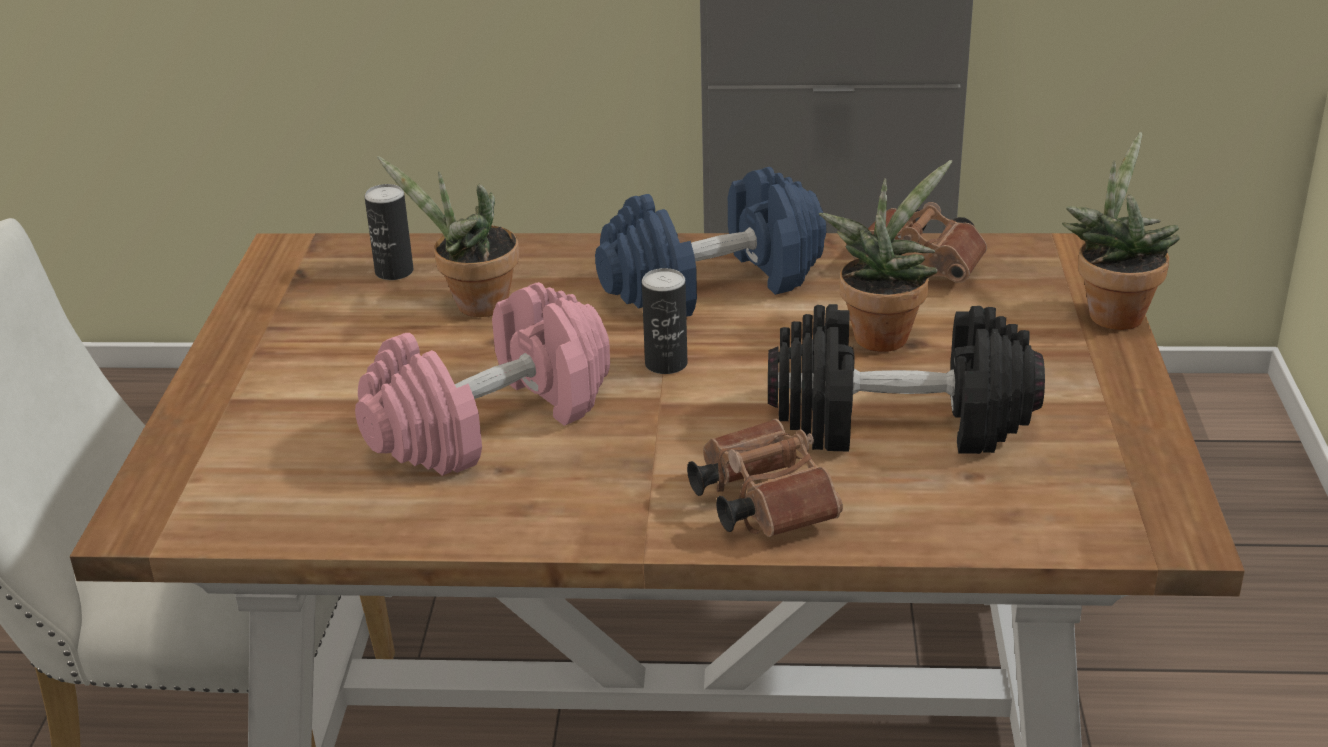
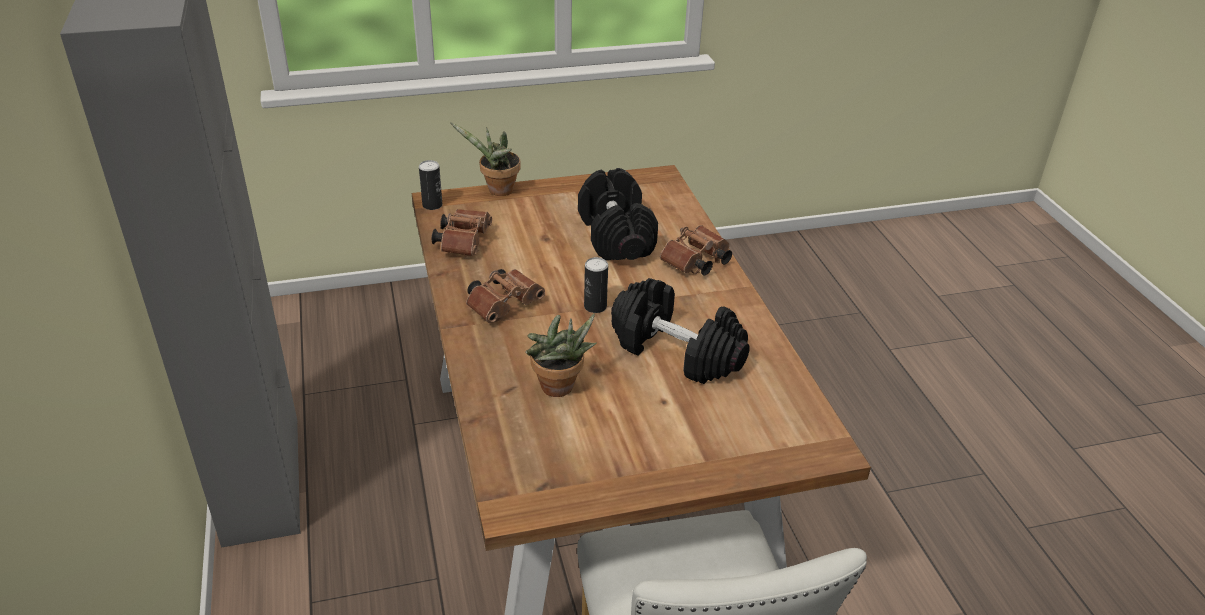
camera: 110 degrees left, 5 degrees up
pink dumbbell [355,282,610,476] -> black dumbbell [611,278,750,384]
can [364,184,414,280] -> can moved to [419,160,443,210]
blue dumbbell [595,167,826,317] -> brown binoculars [466,269,545,323]
potted plant [819,160,952,352] -> none

